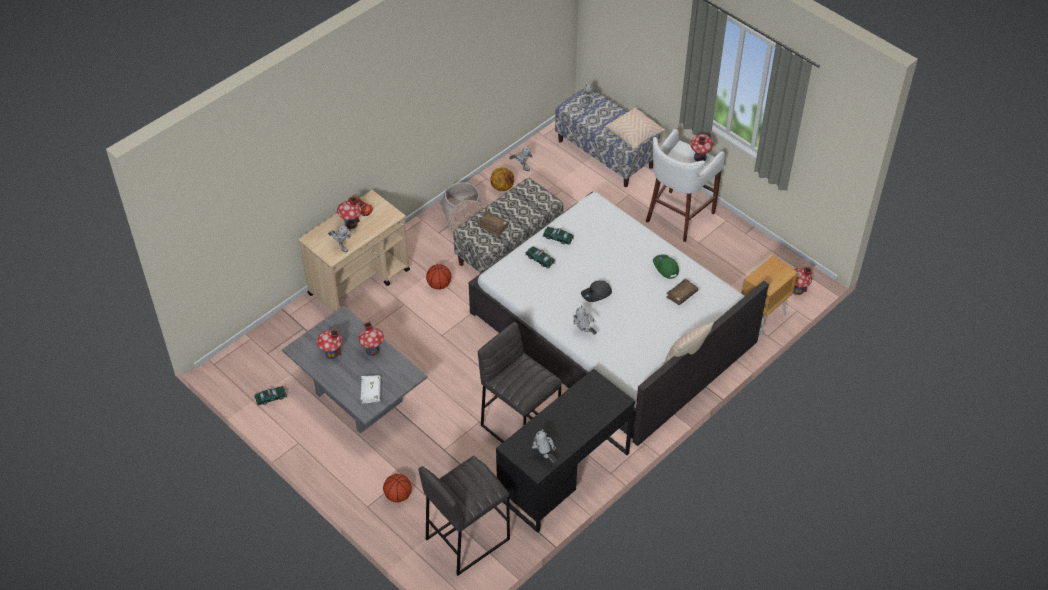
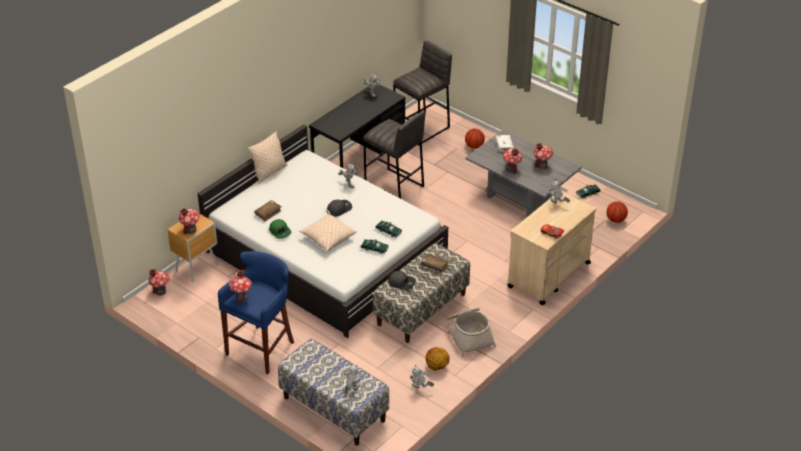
camera: 175 degrees right, 10 degrees down
toy house [337,196,362,229] -> toy house moved to [178,208,200,234]
basketball [426,264,451,290] -> basketball moved to [606,201,628,223]
beige pillow [605,107,666,149] -> beige pillow moved to [299,213,357,252]
white stool [645,129,725,242] -> blue stool [218,251,294,374]
none -> grey cap [388,271,416,290]

